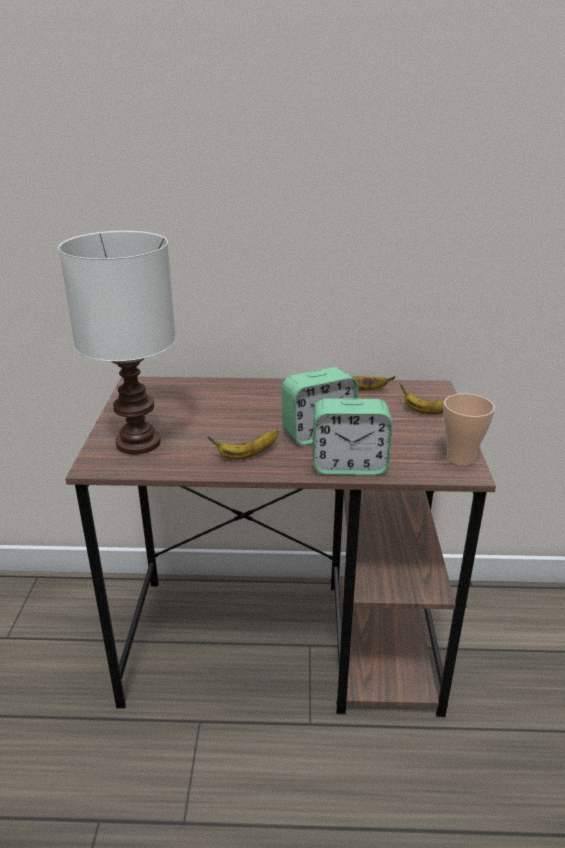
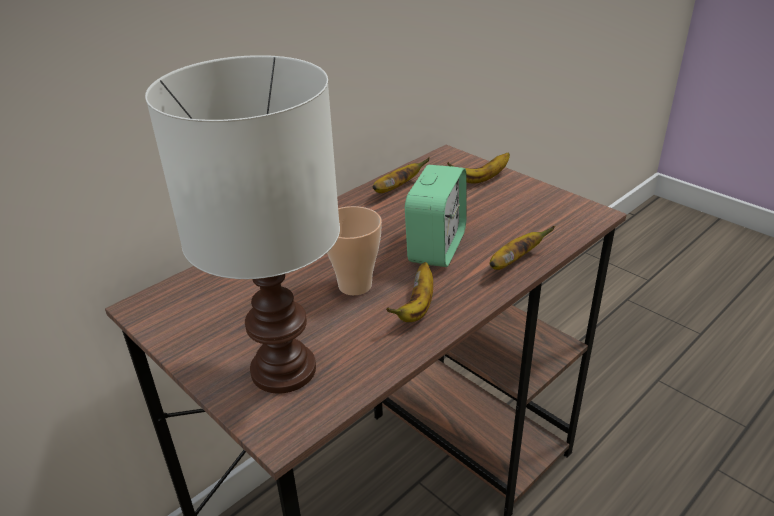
camera: 45 degrees left, 5 degrees up
alarm clock [313,398,393,475] -> banana [489,226,555,270]
cup [443,394,495,466] -> cup moved to [327,206,382,295]

